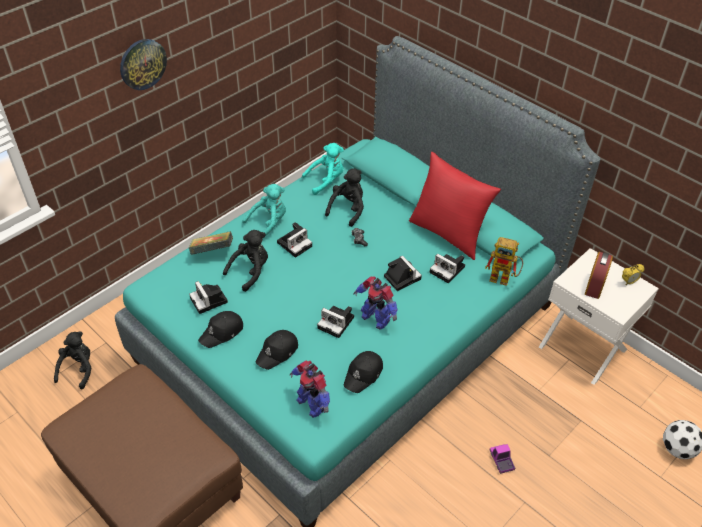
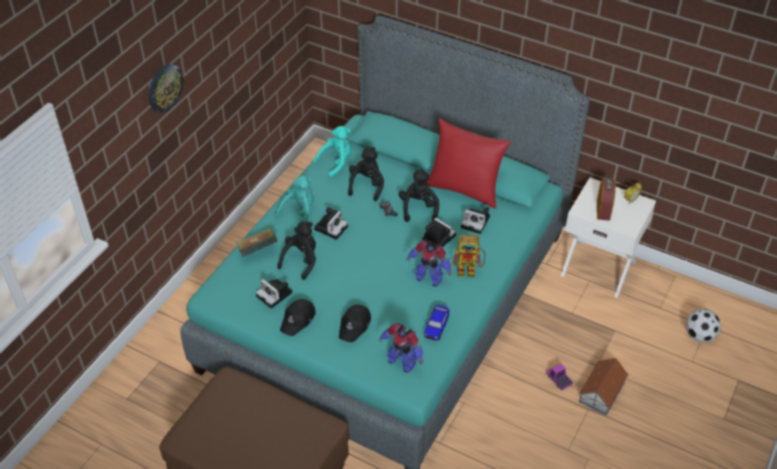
camera: 15 degrees left, 0 degrees up
black plush toy [54,331,91,389] -> black plush toy moved to [399,168,439,222]
camera [317,306,354,338] -> none
black cap [344,351,383,393] -> toy car [424,305,449,341]
toy robot [485,237,523,286] -> toy robot moved to [452,235,485,277]
none -> toy house [579,358,628,415]

